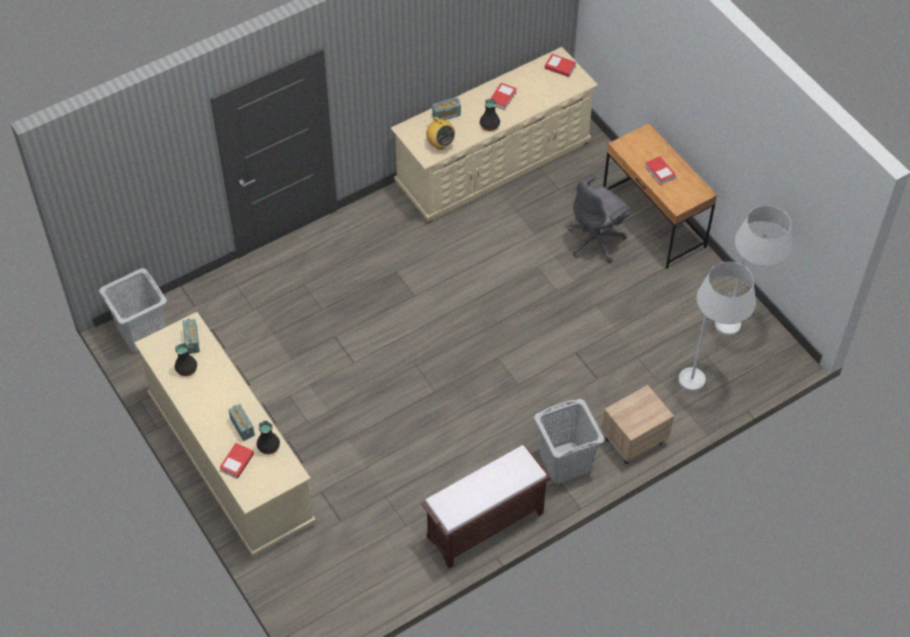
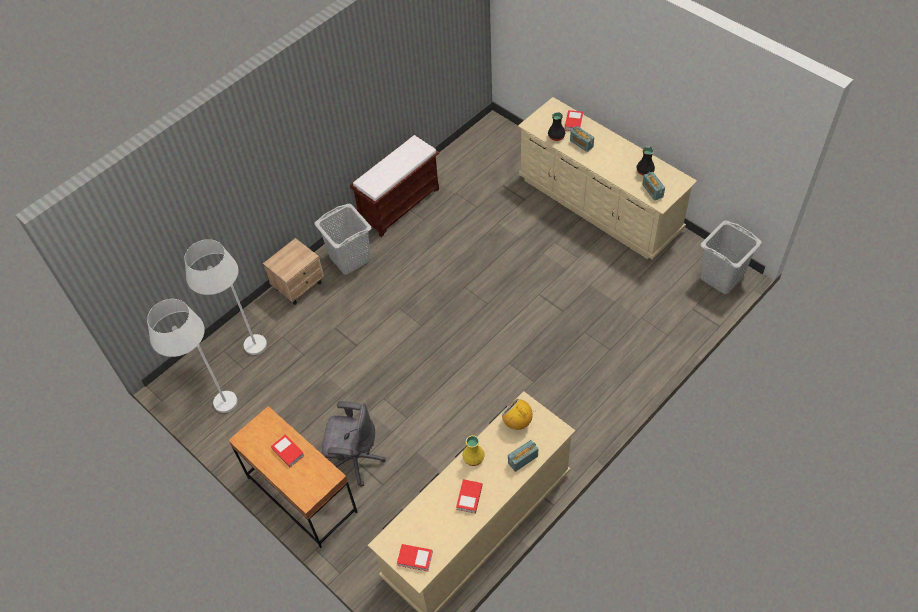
camera: 170 degrees right, 0 degrees up
black vase [480,99,500,131] -> yellow vase [462,435,485,466]
grey office chair [568,174,631,263] -> grey office chair turned 60 degrees clockwise [322,401,386,487]

